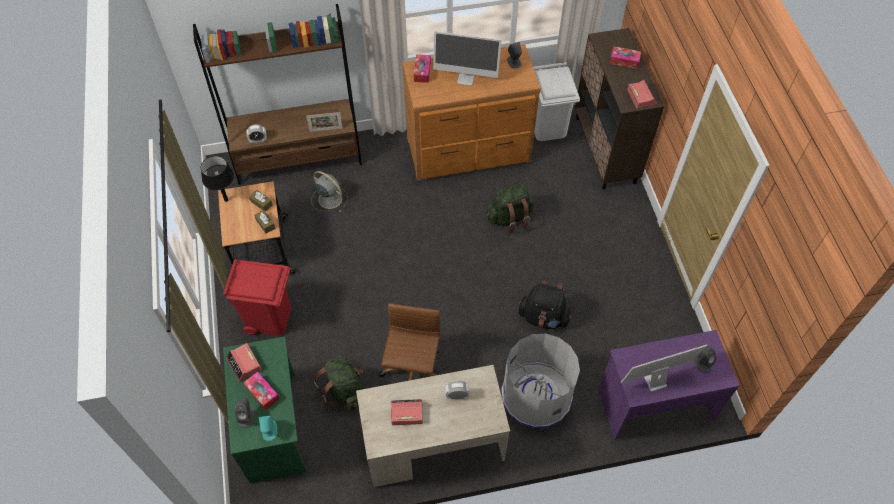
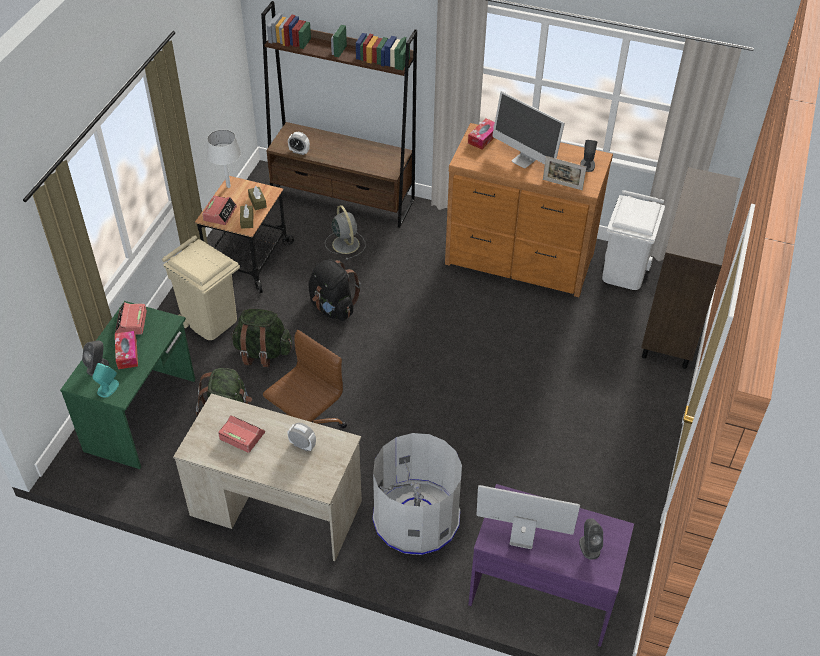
camera: 30 degrees right, 10 degrees down
black table lamp [201,156,234,202] -> white table lamp [207,130,241,188]
red trash can [223,259,291,336] -> beige trash can [162,236,240,340]
picture frame [306,112,343,132] -> picture frame moved to [543,156,586,190]
green backpack [486,184,534,233] -> green backpack moved to [231,309,292,367]
black backpack [518,280,572,329] -> black backpack moved to [308,259,361,321]
tissue box [609,46,641,69] -> none
alarm clock [627,80,657,109] -> alarm clock moved to [203,196,237,225]

